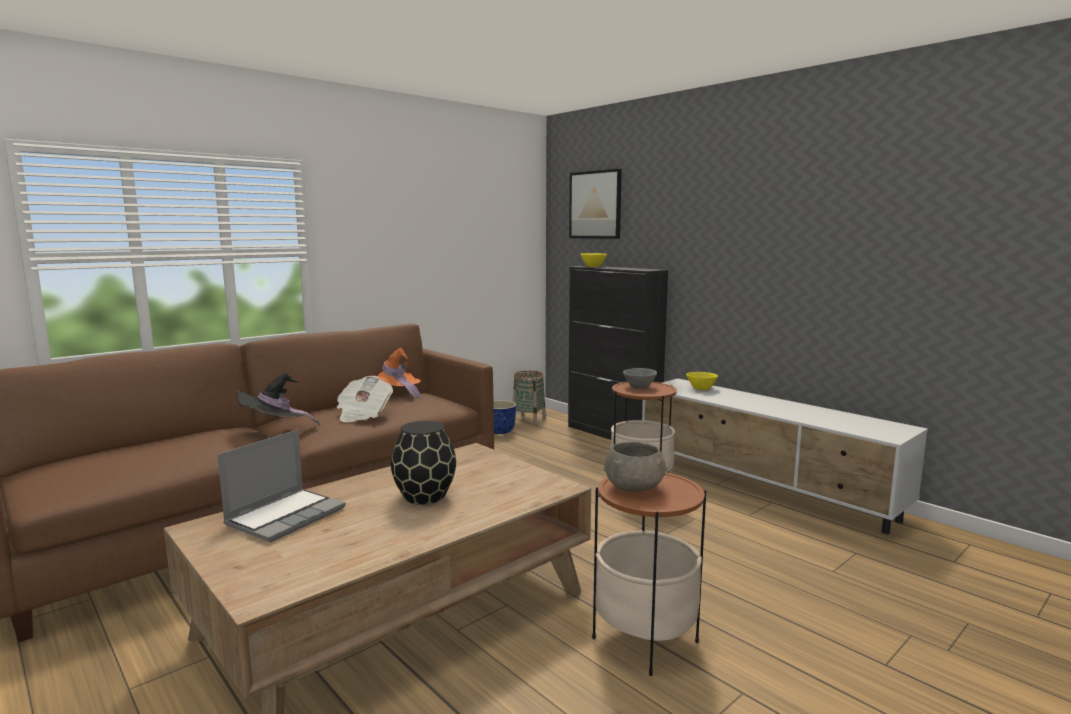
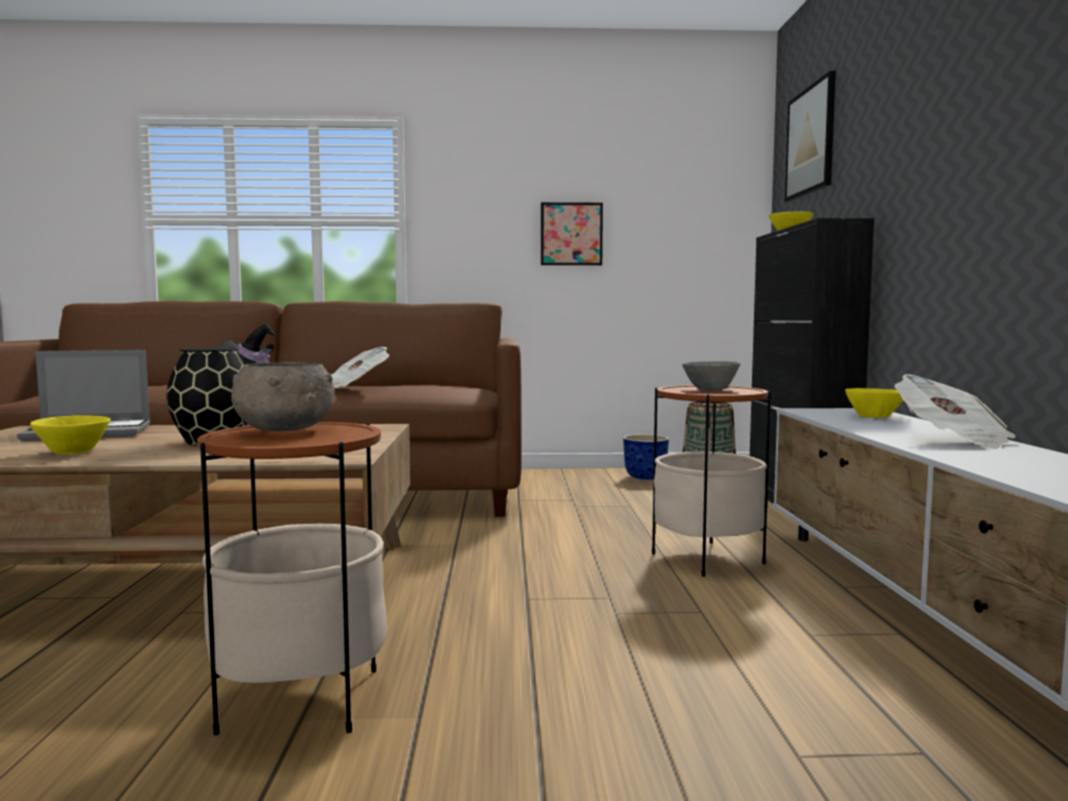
camera: 40 degrees right, 5 degrees down
orange hat [377,348,422,400] -> none
none -> yellow bowl [30,415,111,454]
none -> picture [541,202,603,265]
none -> newspaper [894,374,1016,450]

